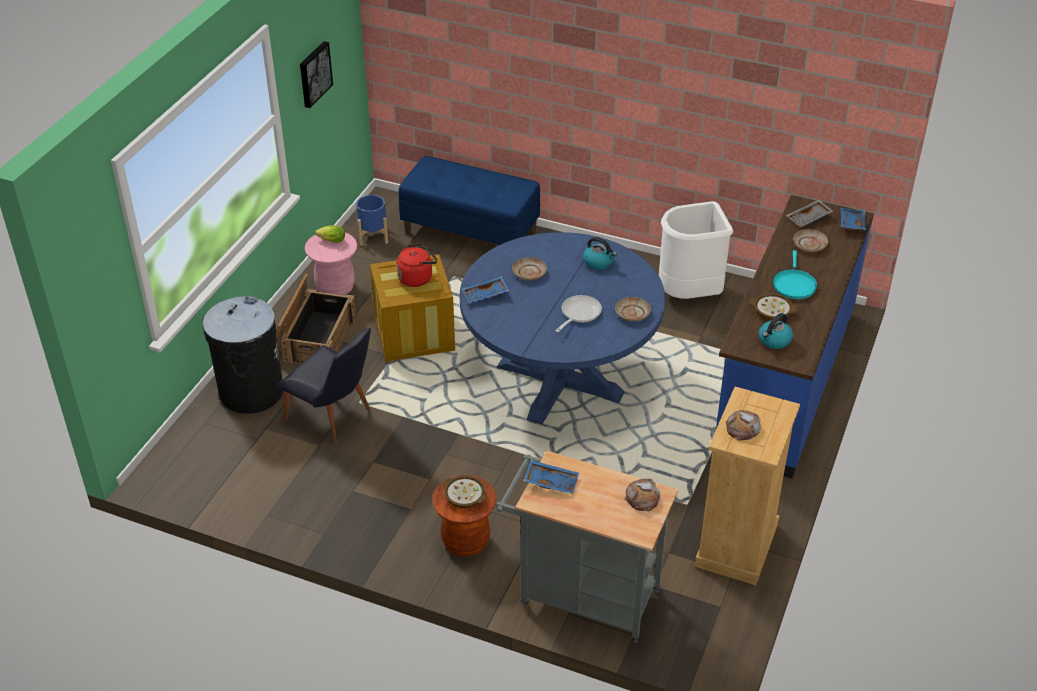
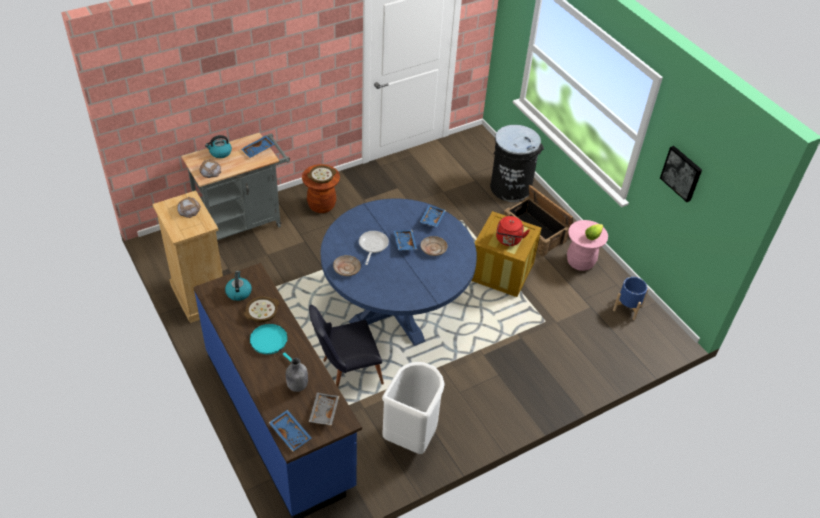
camera: 125 degrees right, 5 degrees up
black chair [278,328,371,443] -> black chair moved to [309,305,384,387]
blue bench [398,156,540,245] -> none
frying pan [556,295,602,332] -> frying pan turned 150 degrees counterclockwise [359,231,389,265]
kettle [583,237,617,269] -> kettle moved to [205,135,232,158]
beige plate [793,229,828,252] -> grey bottle [286,358,308,392]
none -> blue tray [394,230,417,251]

